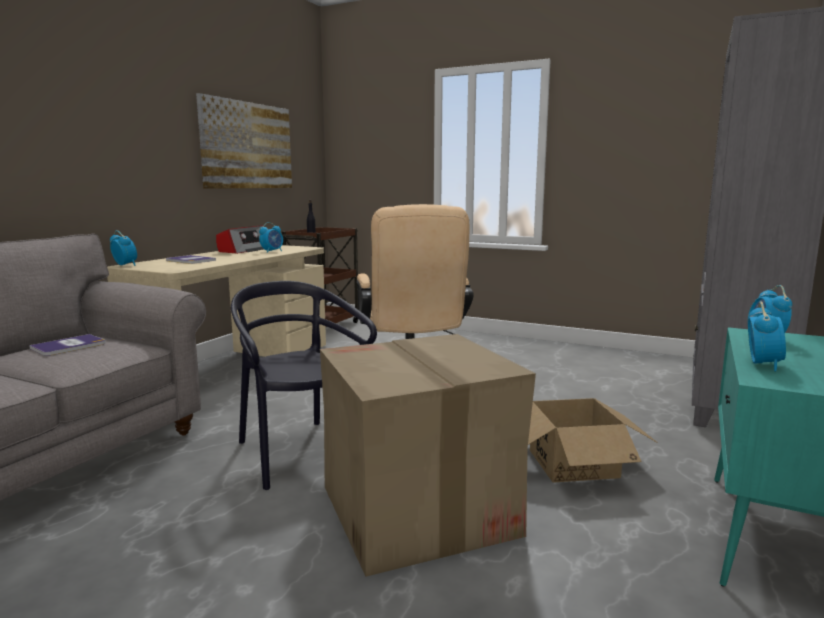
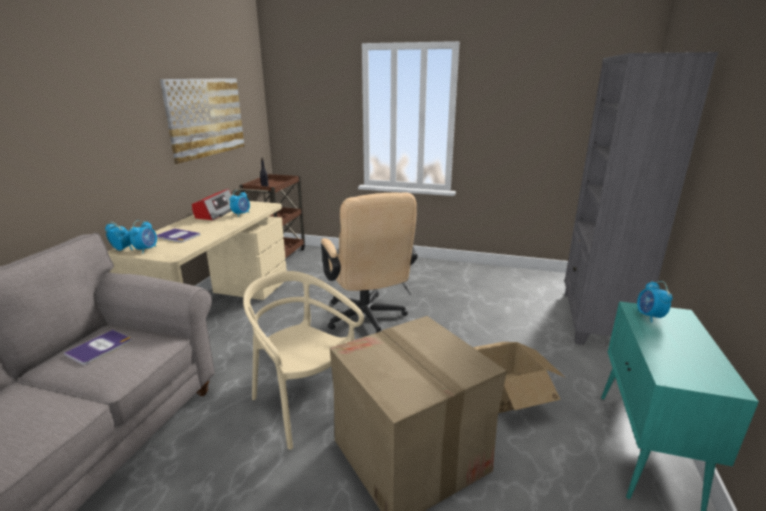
camera: 10 degrees left, 10 degrees up
black chair [231,281,377,490] -> beige chair [243,271,364,450]
alarm clock [748,301,786,372] -> alarm clock moved to [129,220,157,254]

